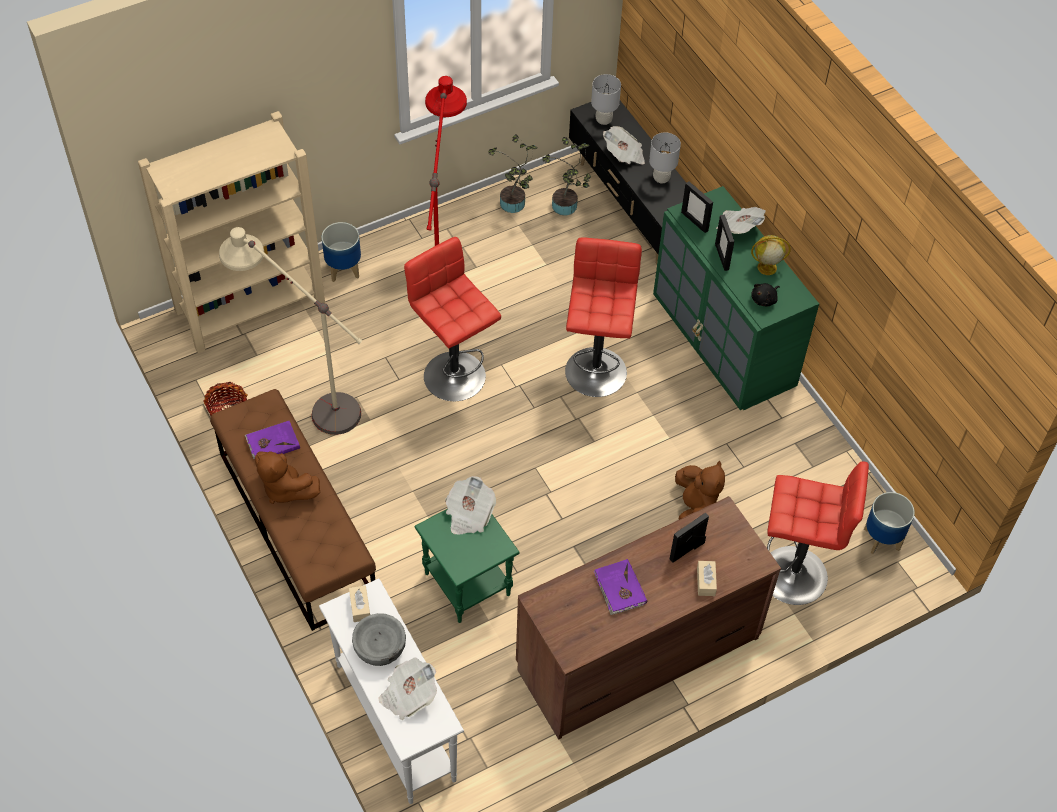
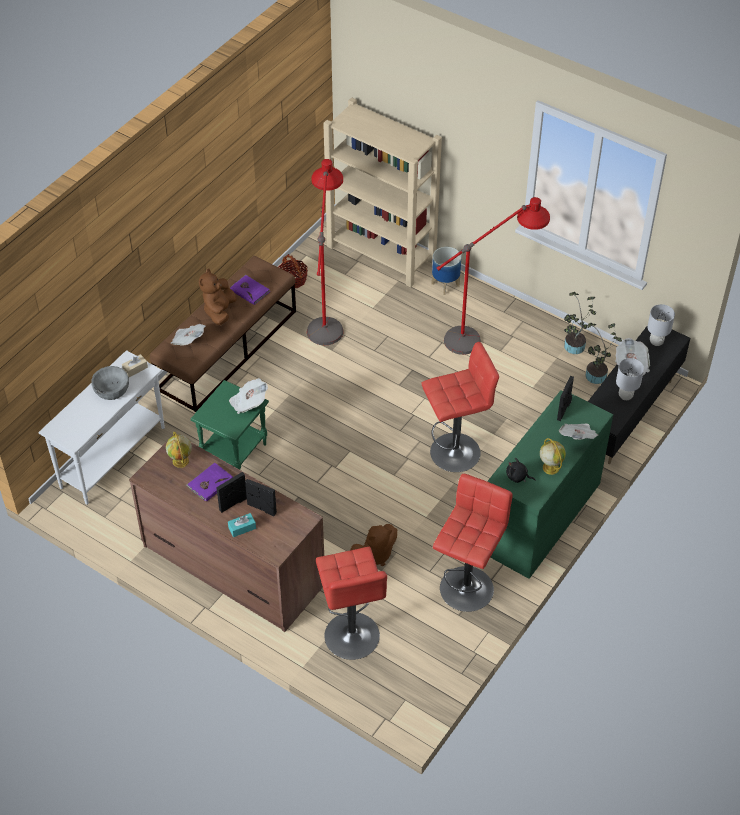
camera: 65 degrees right, 5 degrees down
beige floor lamp [219,227,362,435] -> red floor lamp [307,159,343,345]
newspaper [379,658,437,720] -> newspaper moved to [170,324,205,346]
red stool [404,237,501,401] -> red stool moved to [433,474,513,612]
beige tissue box [697,561,717,596] -> turquoise tissue box [228,513,256,537]
picture frame [715,214,734,271] -> picture frame moved to [216,472,247,513]
planter [864,492,915,554] -> none
none -> globe [166,431,192,468]

